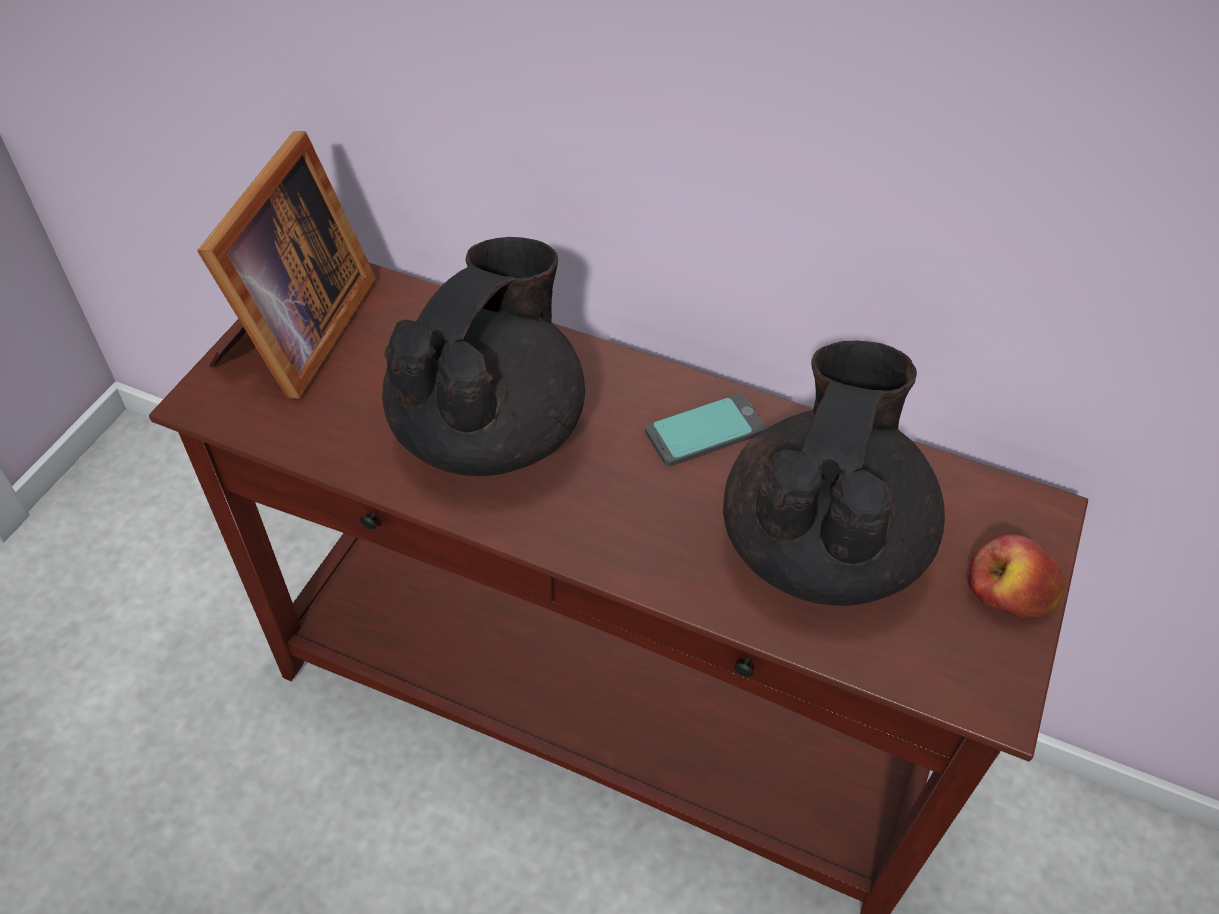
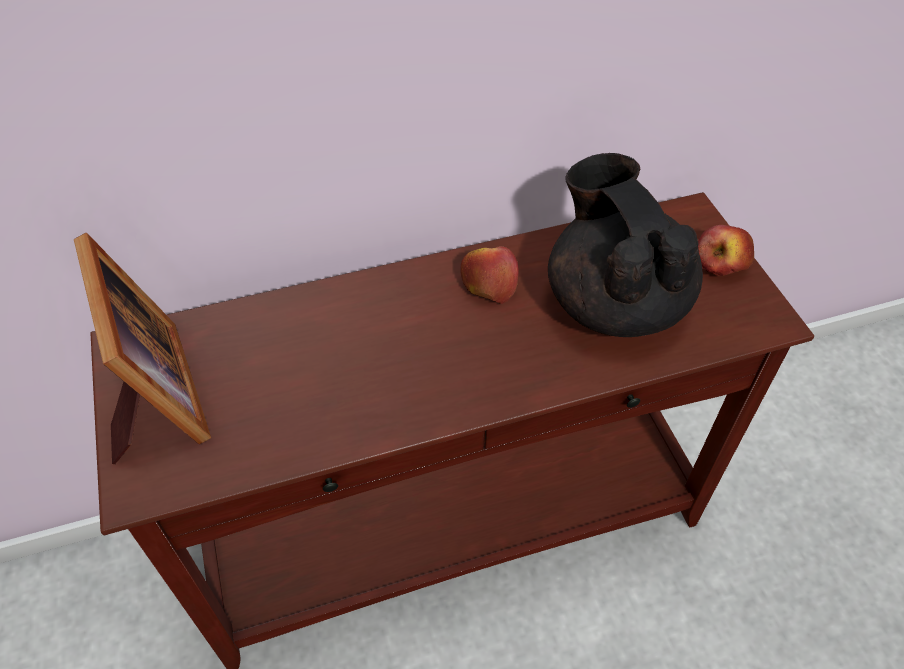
camera: 40 degrees left, 0 degrees up
black teapot [382,237,585,476] -> none
phone [645,393,766,467] -> apple [460,246,519,304]

